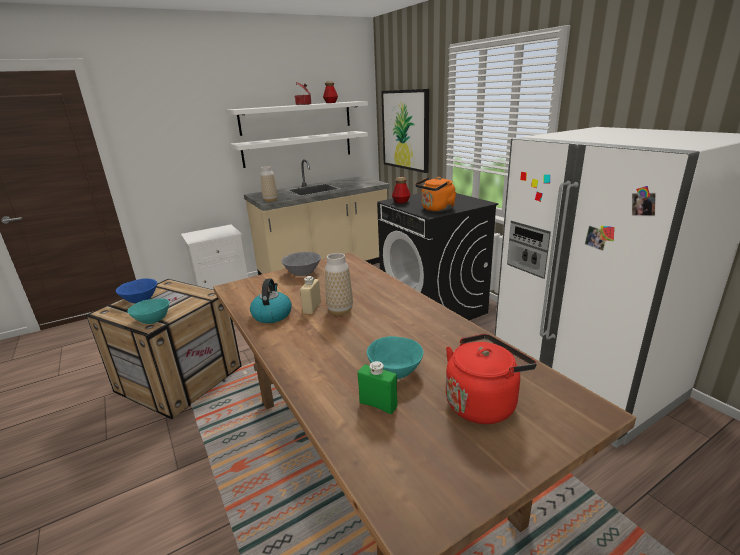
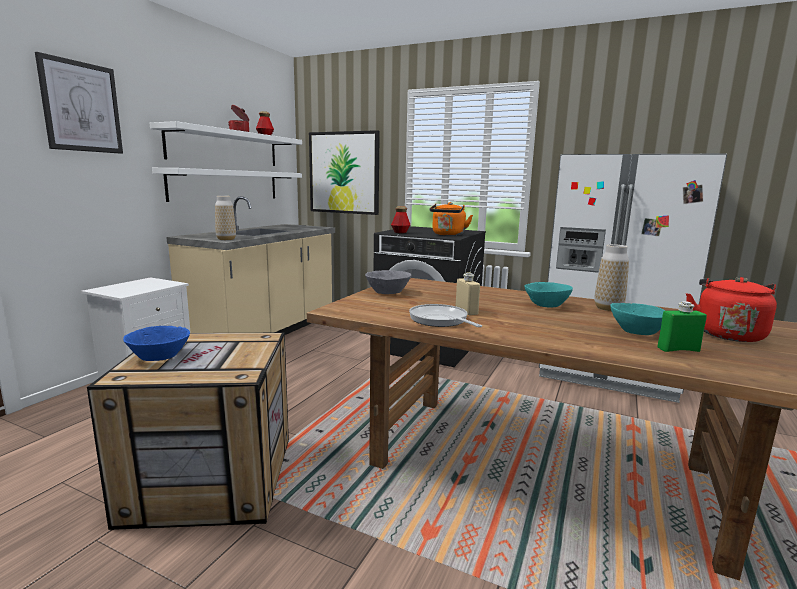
camera: 35 degrees left, 10 degrees down
turquoise bowl [127,298,169,324] -> turquoise bowl moved to [525,282,573,307]
kettle [250,279,292,323] -> frying pan [409,304,482,327]
vase [325,253,353,315] -> vase moved to [594,244,629,311]
none -> picture [35,52,123,154]

